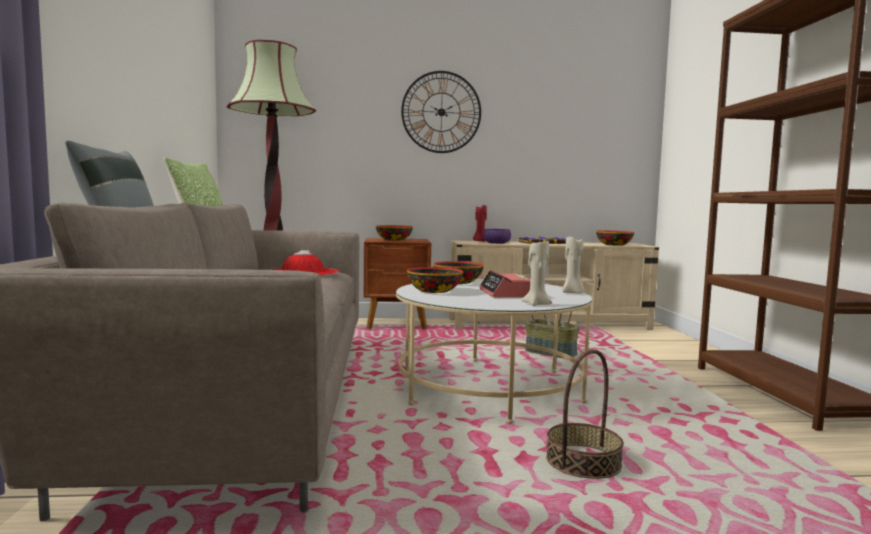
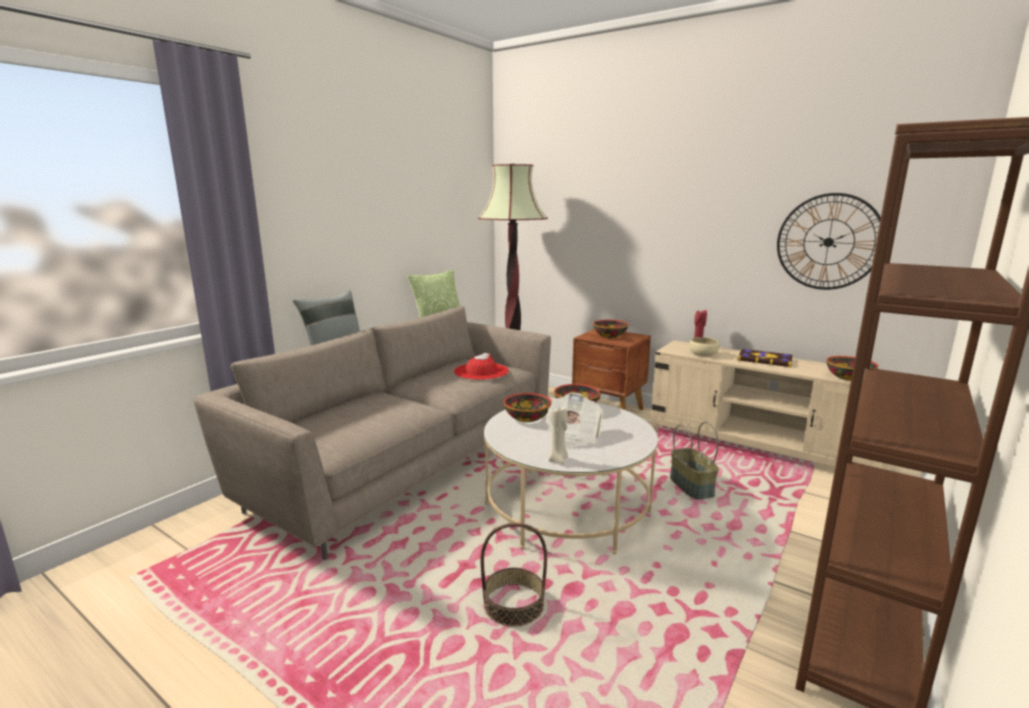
camera: 40 degrees right, 10 degrees up
wall clock [401,71,481,153] -> wall clock moved to [777,193,881,290]
alarm clock [479,270,530,298] -> newspaper [544,393,604,449]
purple bowl [483,229,511,244] -> beige bowl [689,337,719,357]
beige candle [562,237,585,293] -> none

